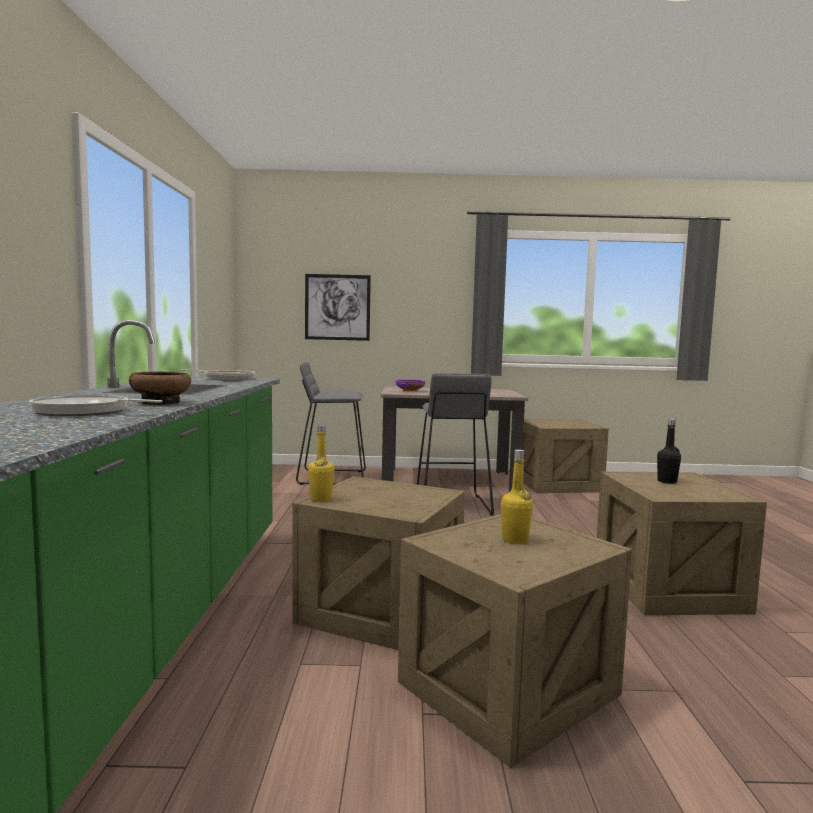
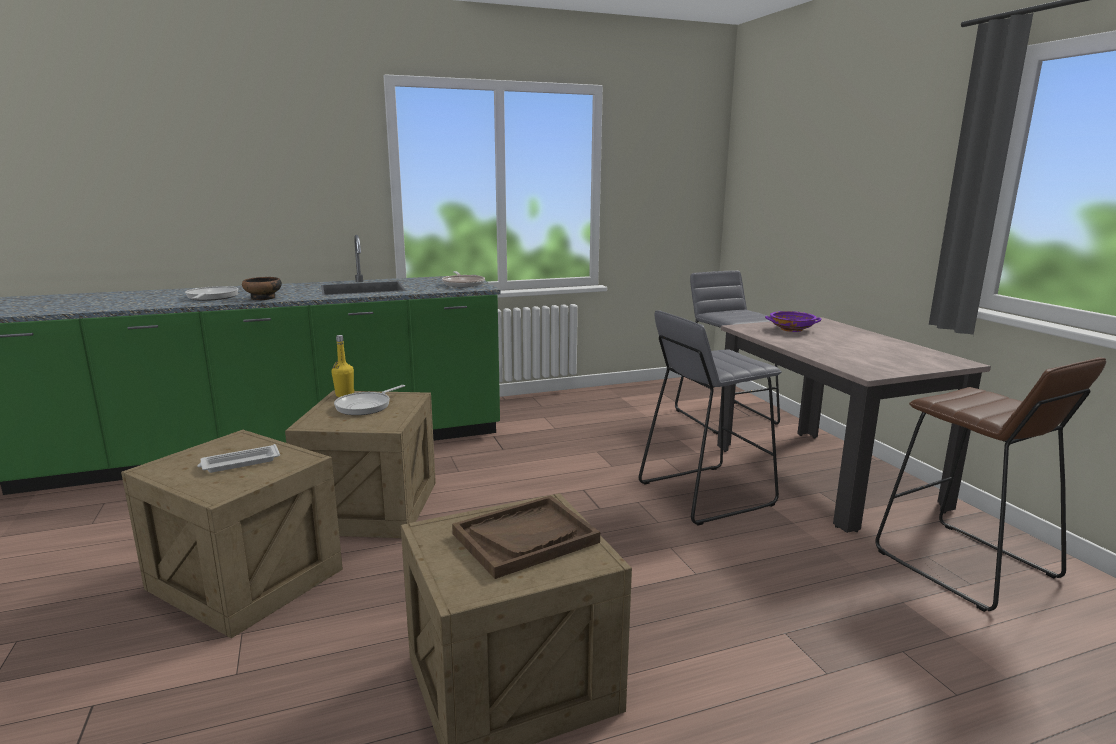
camera: 70 degrees right, 10 degrees up
picture [305,274,371,341] -> none
yellow bottle [501,449,533,544] -> white tray [197,444,280,473]
crate [523,419,609,493] -> brown stool [875,357,1106,612]
black bottle [657,419,681,484] -> brown tray [452,495,600,579]
none -> frying pan [334,385,405,415]

